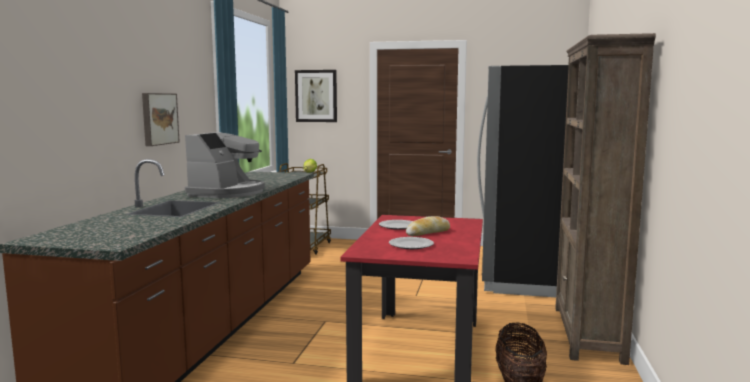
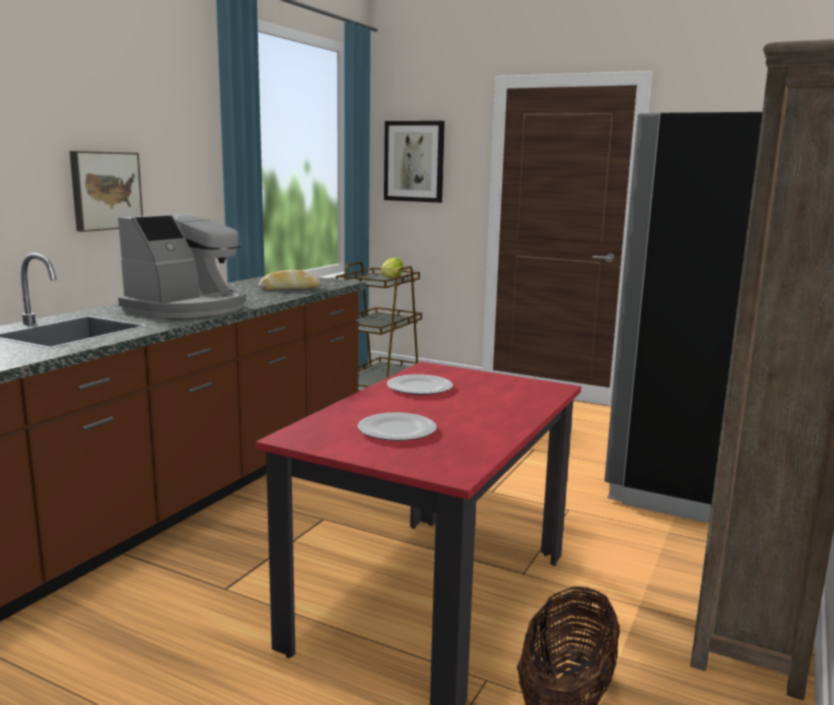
camera: 15 degrees right, 5 degrees up
bread [406,216,450,236] -> bread moved to [259,270,320,290]

